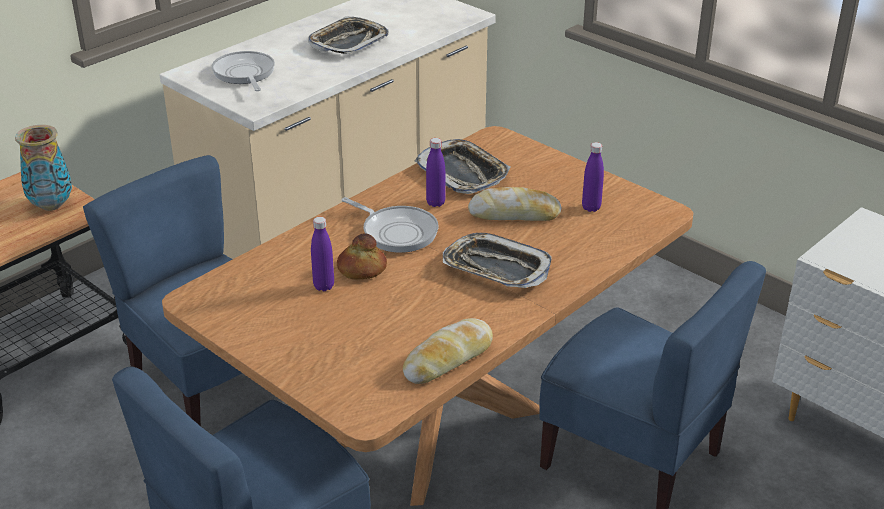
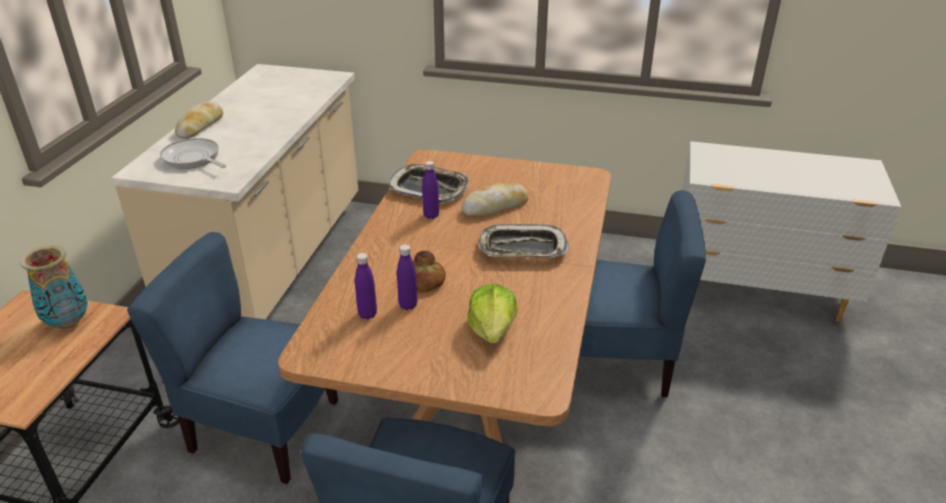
camera: 30 degrees left, 0 degrees up
tray [308,16,389,54] -> none
frying pan [341,197,438,253] -> none
bread [403,318,493,384] -> bread moved to [175,102,223,139]
purple bottle [582,142,604,212] -> purple bottle moved to [355,253,377,319]
none -> lettuce [467,284,517,343]

